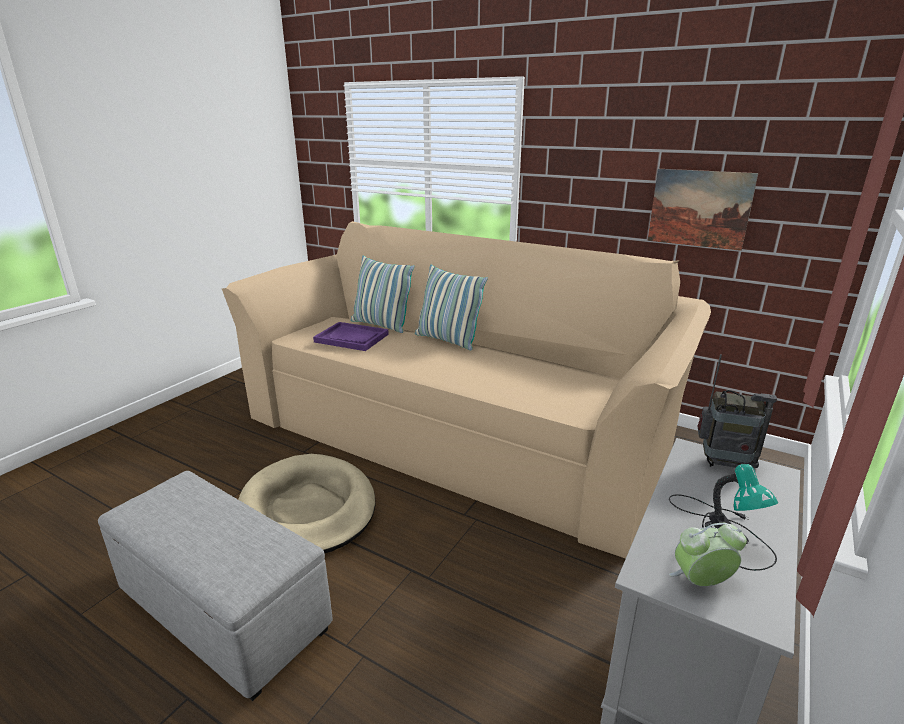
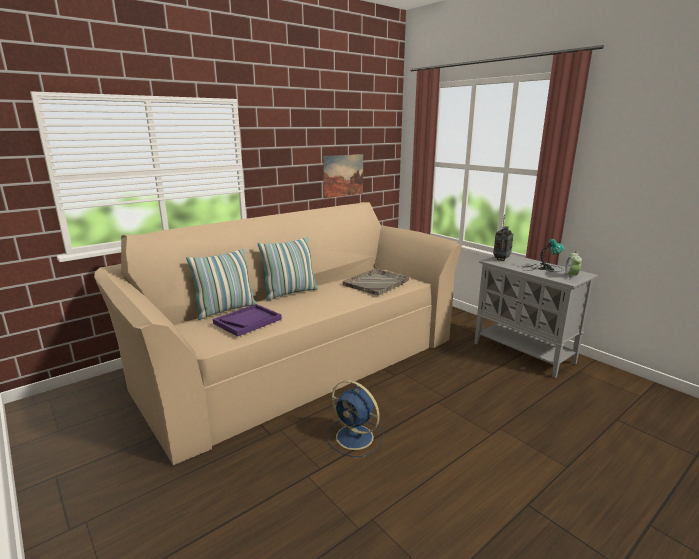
camera: 70 degrees left, 5 degrees down
grey ottoman [98,471,333,701] -> none
beige dog bed [238,454,375,554] -> blue fan [327,380,384,457]
none -> grey tray [343,268,409,295]

